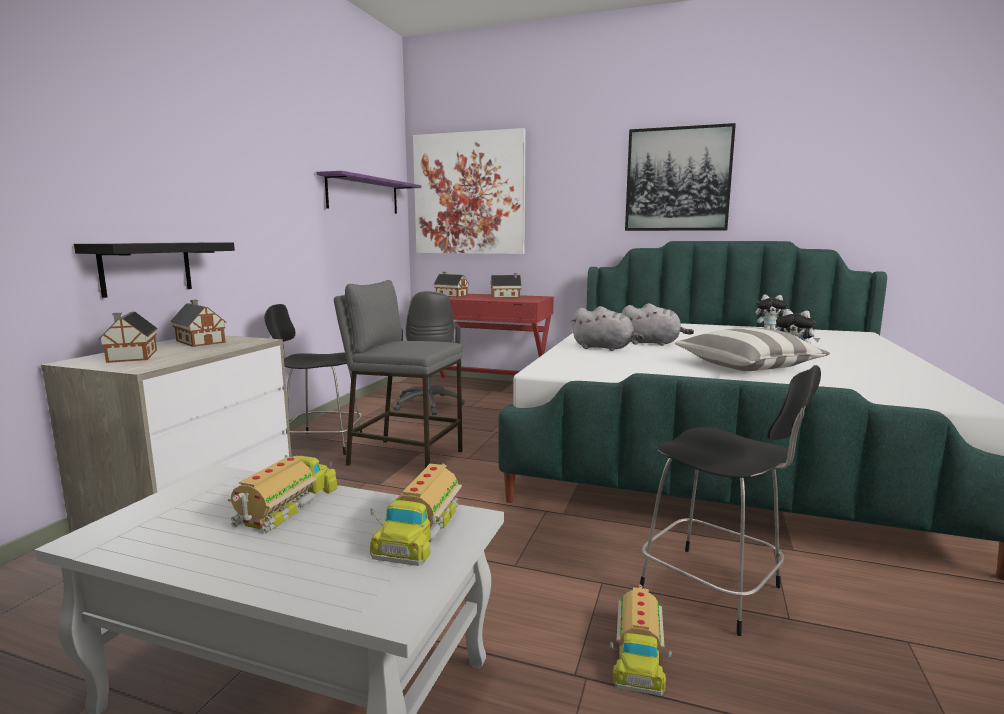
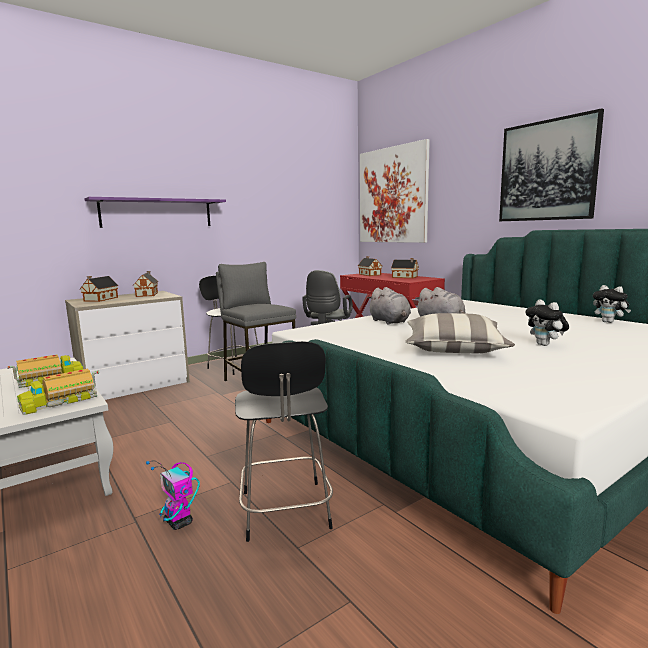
camera: 35 degrees right, 0 degrees up
black shelf [74,242,235,298] -> none
purple shelf [316,171,422,214] -> purple shelf moved to [84,197,226,228]
toy truck [610,585,672,696] -> toy robot [146,460,200,530]

